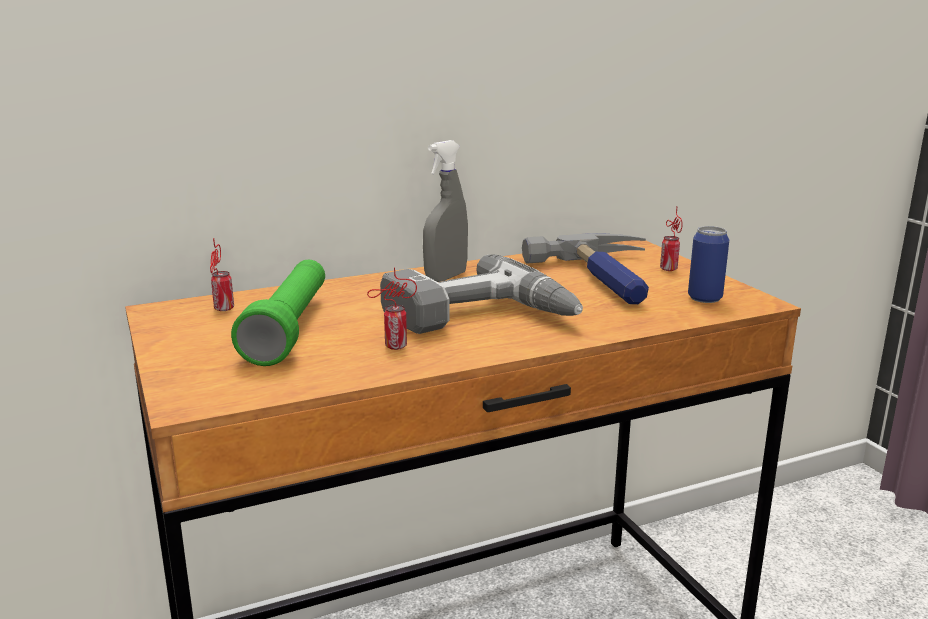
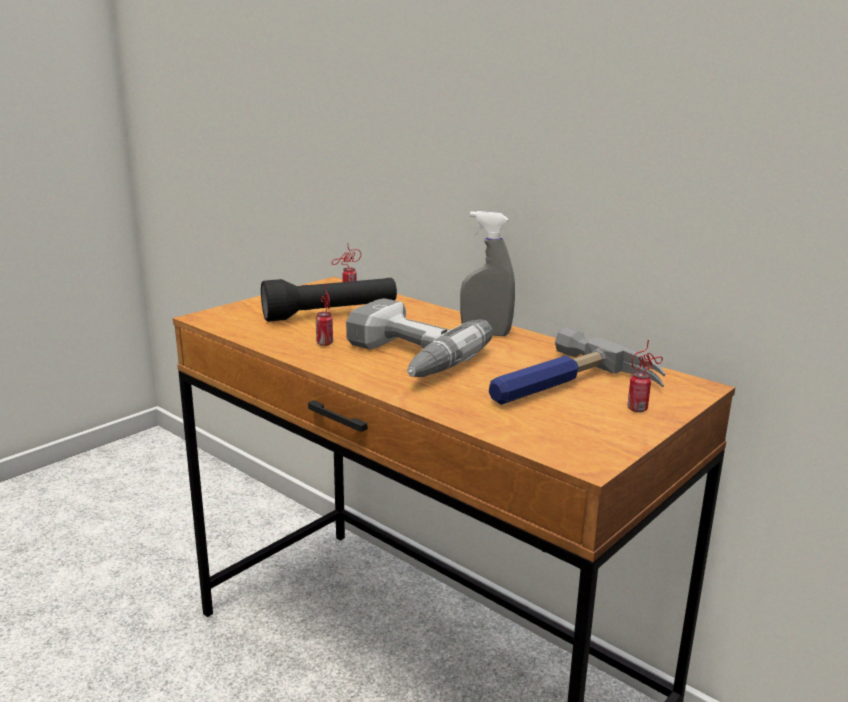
camera: 65 degrees right, 0 degrees up
green flashlight [231,260,325,366] -> black flashlight [261,278,397,322]
can [688,226,729,303] -> none

